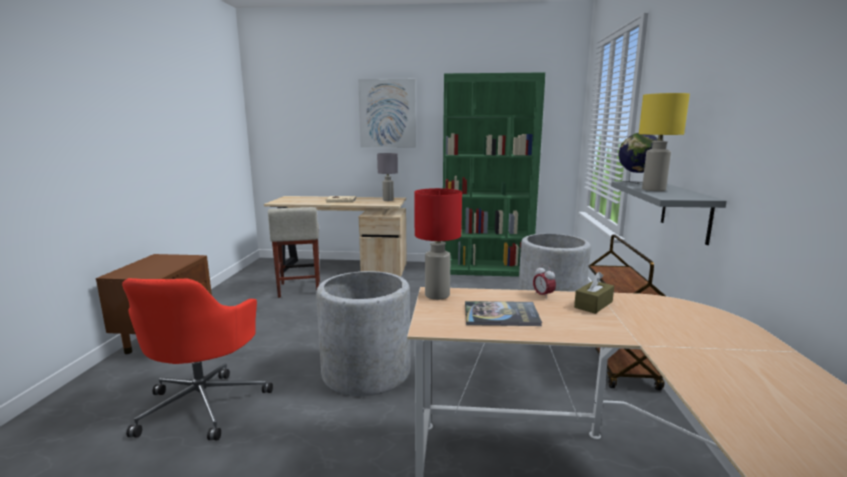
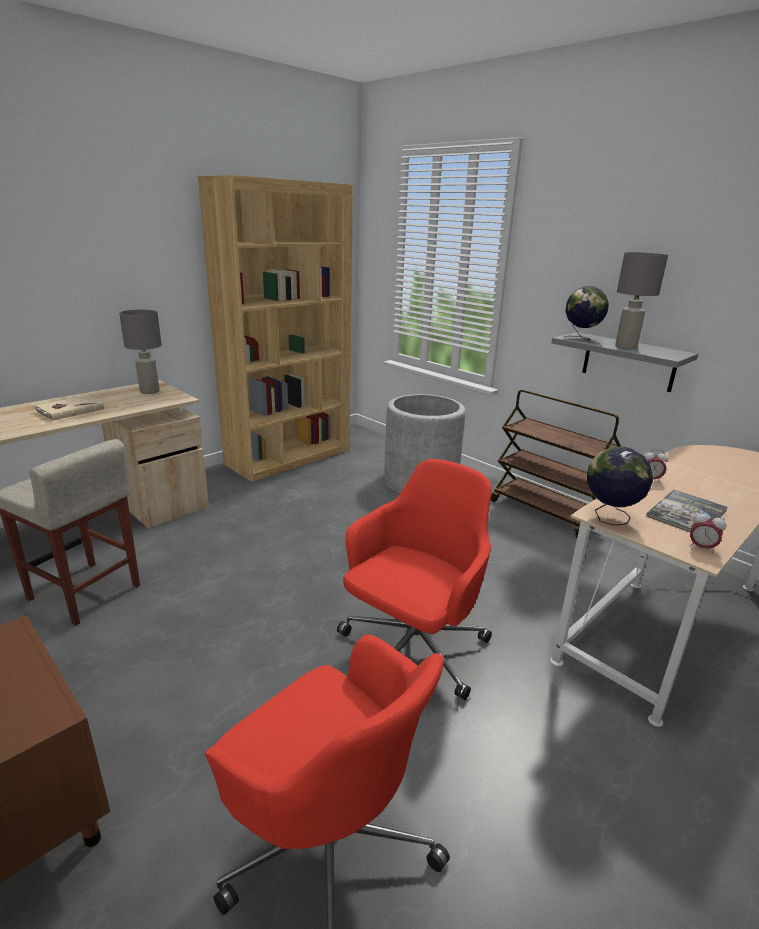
camera: 50 degrees left, 10 degrees up
grey planter [316,271,410,396] -> red office chair [337,459,492,700]
picture [358,79,416,148] -> none
red table lamp [414,188,462,300] -> globe [587,446,653,525]
green bookcase [443,72,545,277] -> brown bookcase [198,175,353,482]
brown tissue box [574,272,614,314] -> none
yellow table lamp [639,93,690,191] -> grey table lamp [615,252,668,350]
none -> alarm clock [690,511,727,553]

